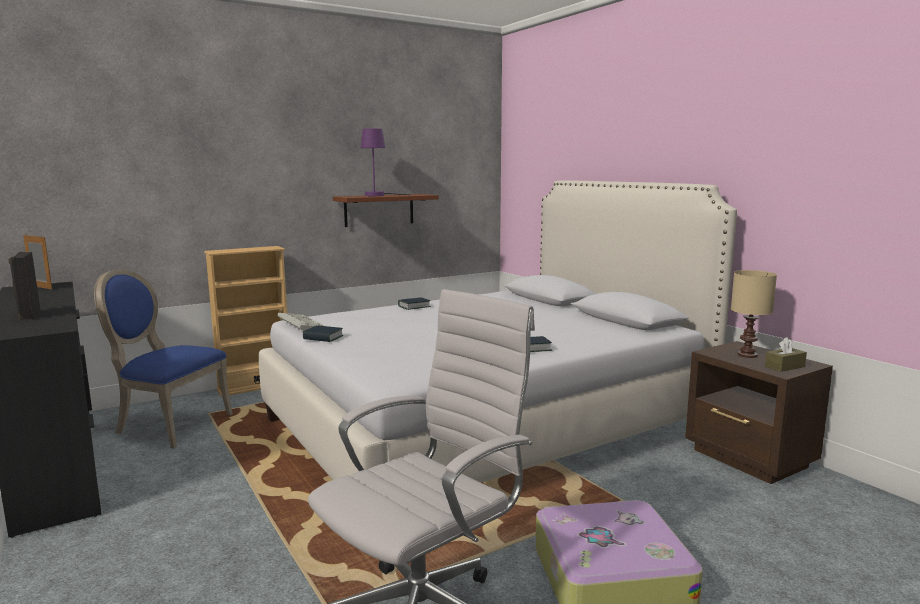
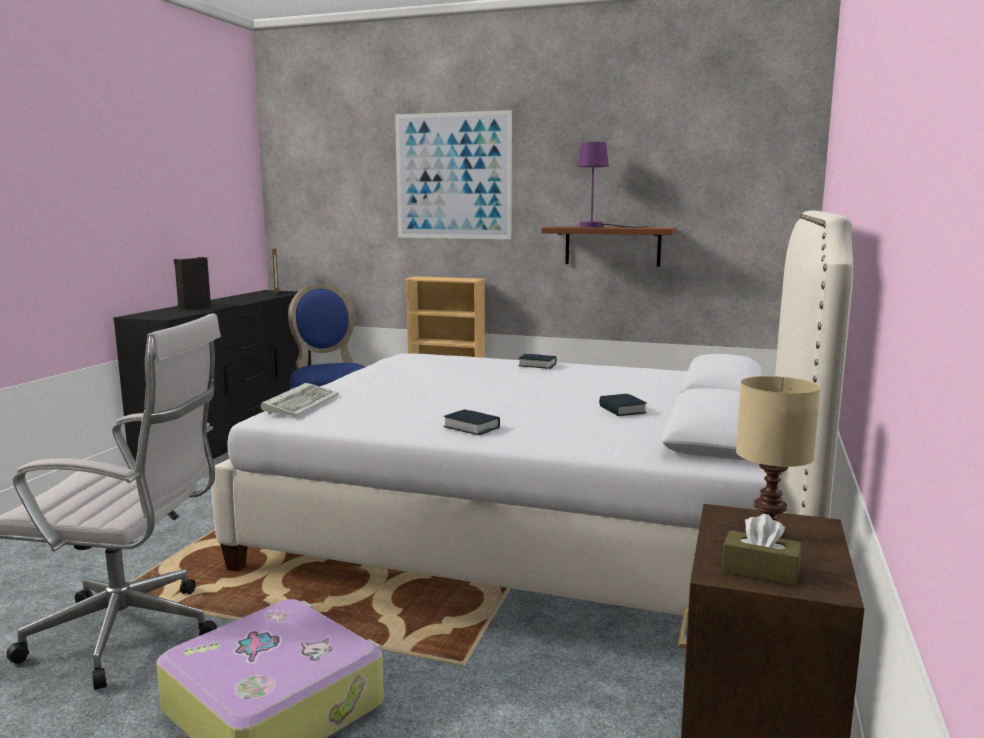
camera: 50 degrees right, 0 degrees up
keyboard [278,313,324,331] -> keyboard moved to [261,383,339,417]
book [303,325,343,342] -> book moved to [599,394,647,416]
none -> picture [395,110,512,239]

